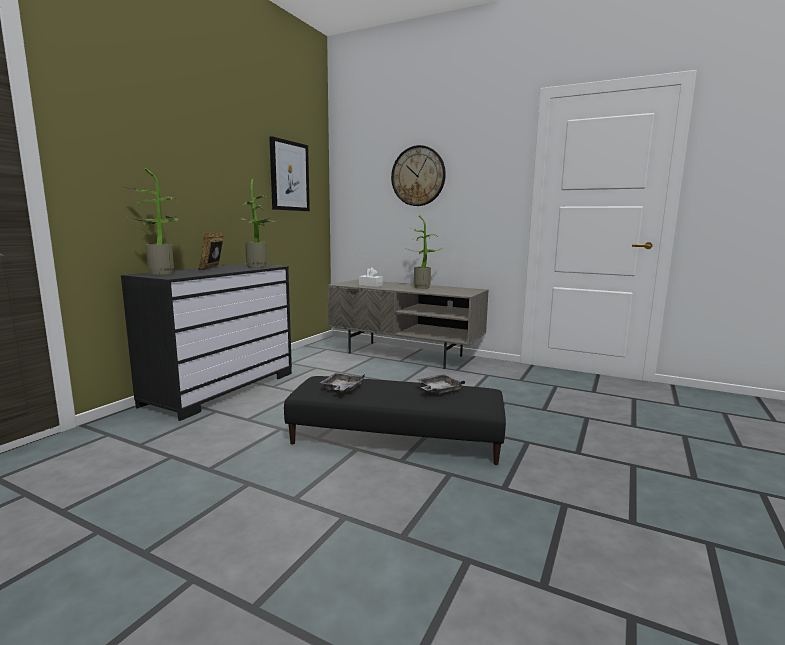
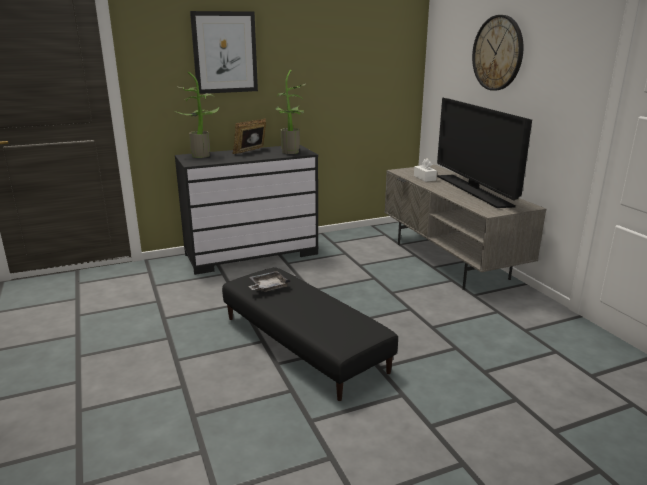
camera: 40 degrees right, 10 degrees up
picture [269,136,310,211] -> picture moved to [190,11,258,94]
potted plant [406,215,443,289] -> television [437,97,532,208]
grey tray [416,374,465,394] -> none

